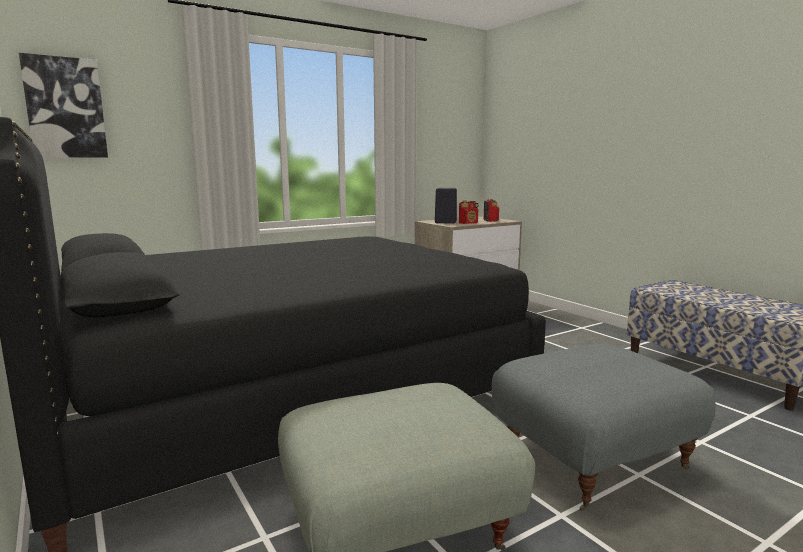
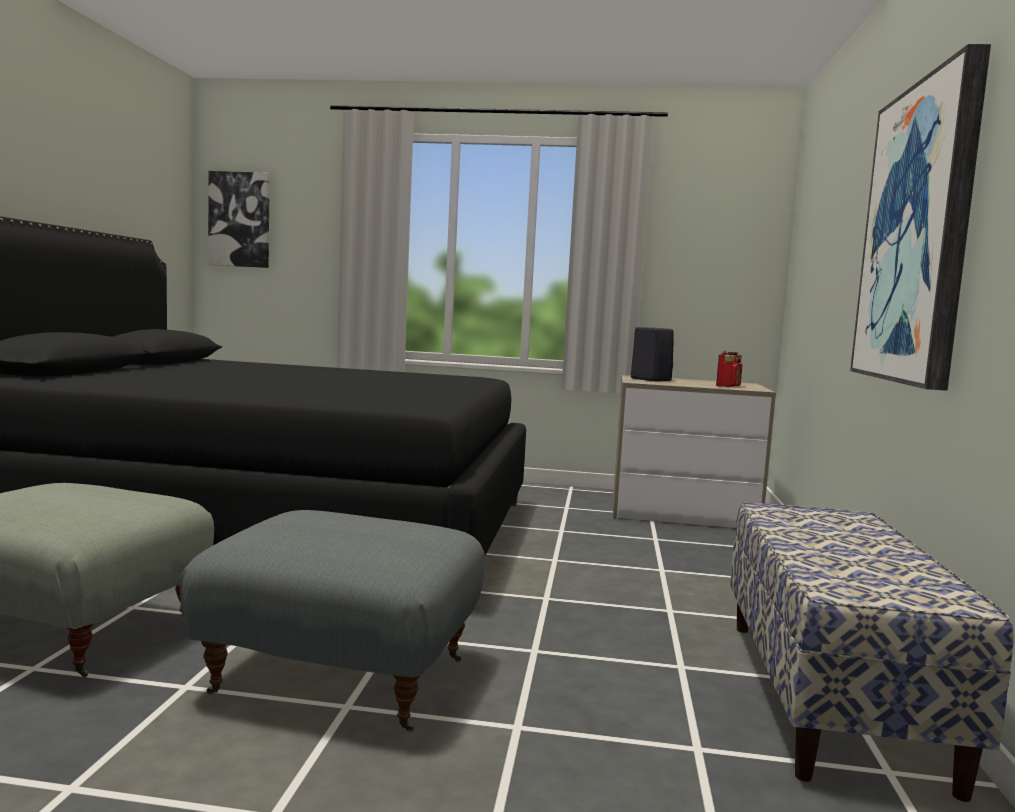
camera: 40 degrees right, 5 degrees down
radio [459,200,479,224] -> none
none -> picture [850,44,991,391]

